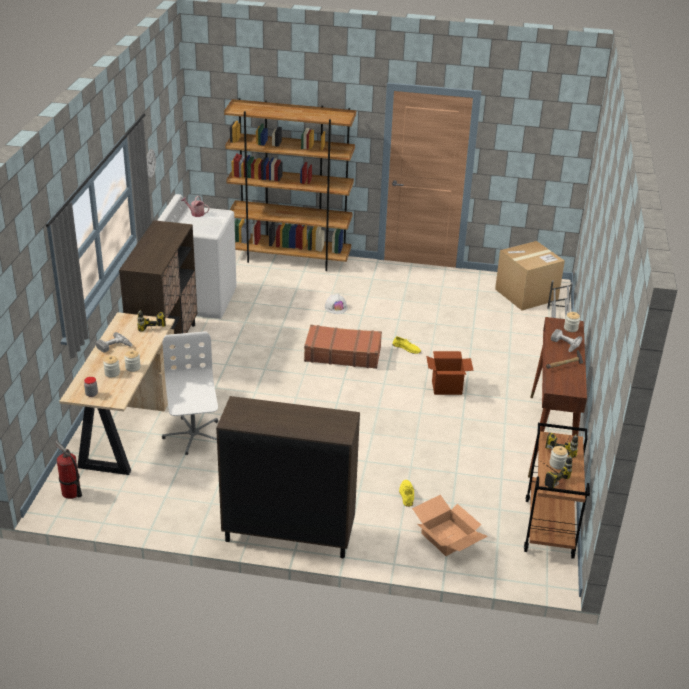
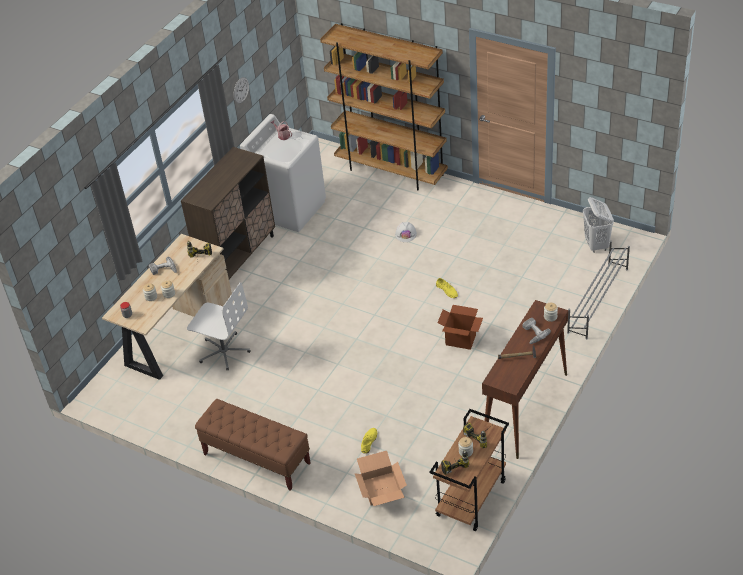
camera: 25 degrees right, 10 degrees up
fire extinguisher [55,441,82,499] -> none
white office chair [162,331,218,455] -> white office chair turned 105 degrees clockwise [187,282,250,370]
brown cabinet [216,396,360,558] -> brown bench [195,399,311,491]
brown suitcase [304,325,382,369] -> none
cardboard box [495,241,565,310] -> white laundry basket [583,197,614,253]

